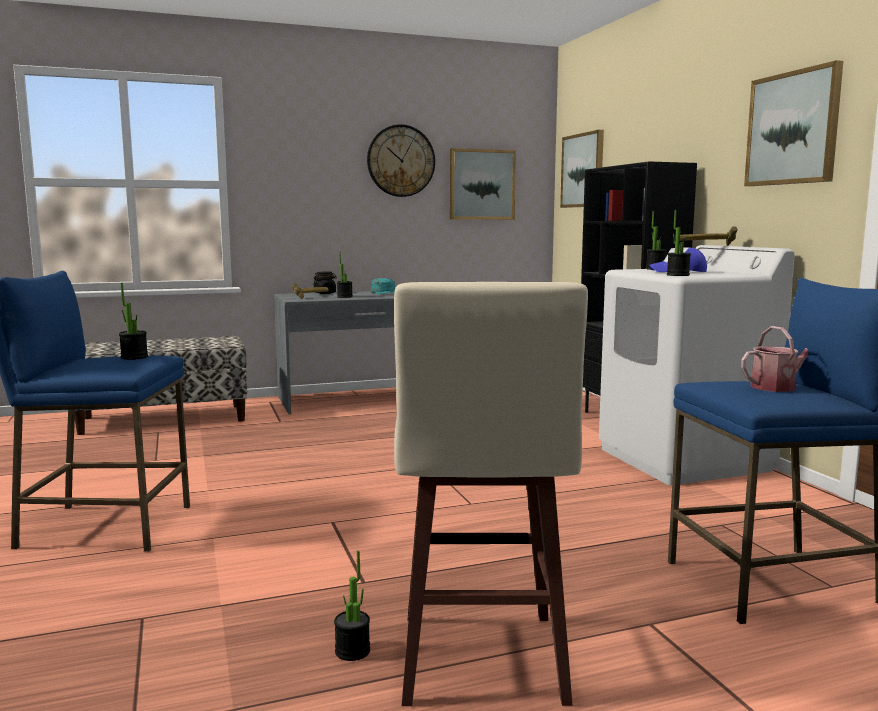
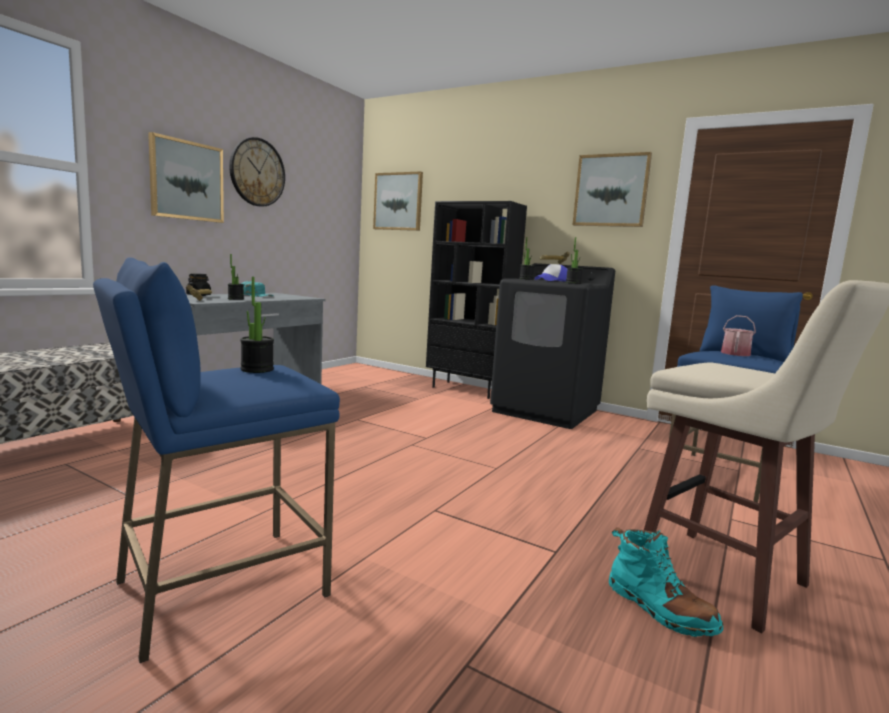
camera: 40 degrees left, 0 degrees up
potted plant [334,551,370,661] -> turquoise boot [609,527,723,637]
picture [450,148,516,220] -> picture moved to [148,132,224,223]
white washing machine [599,245,795,485] -> black washing machine [490,263,615,429]

